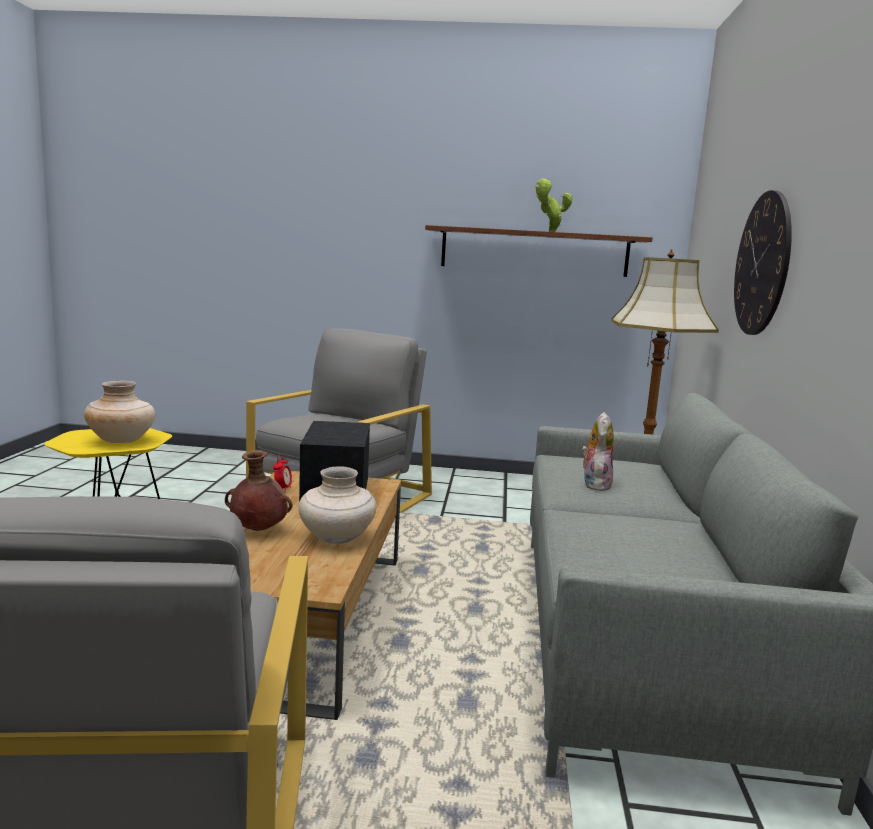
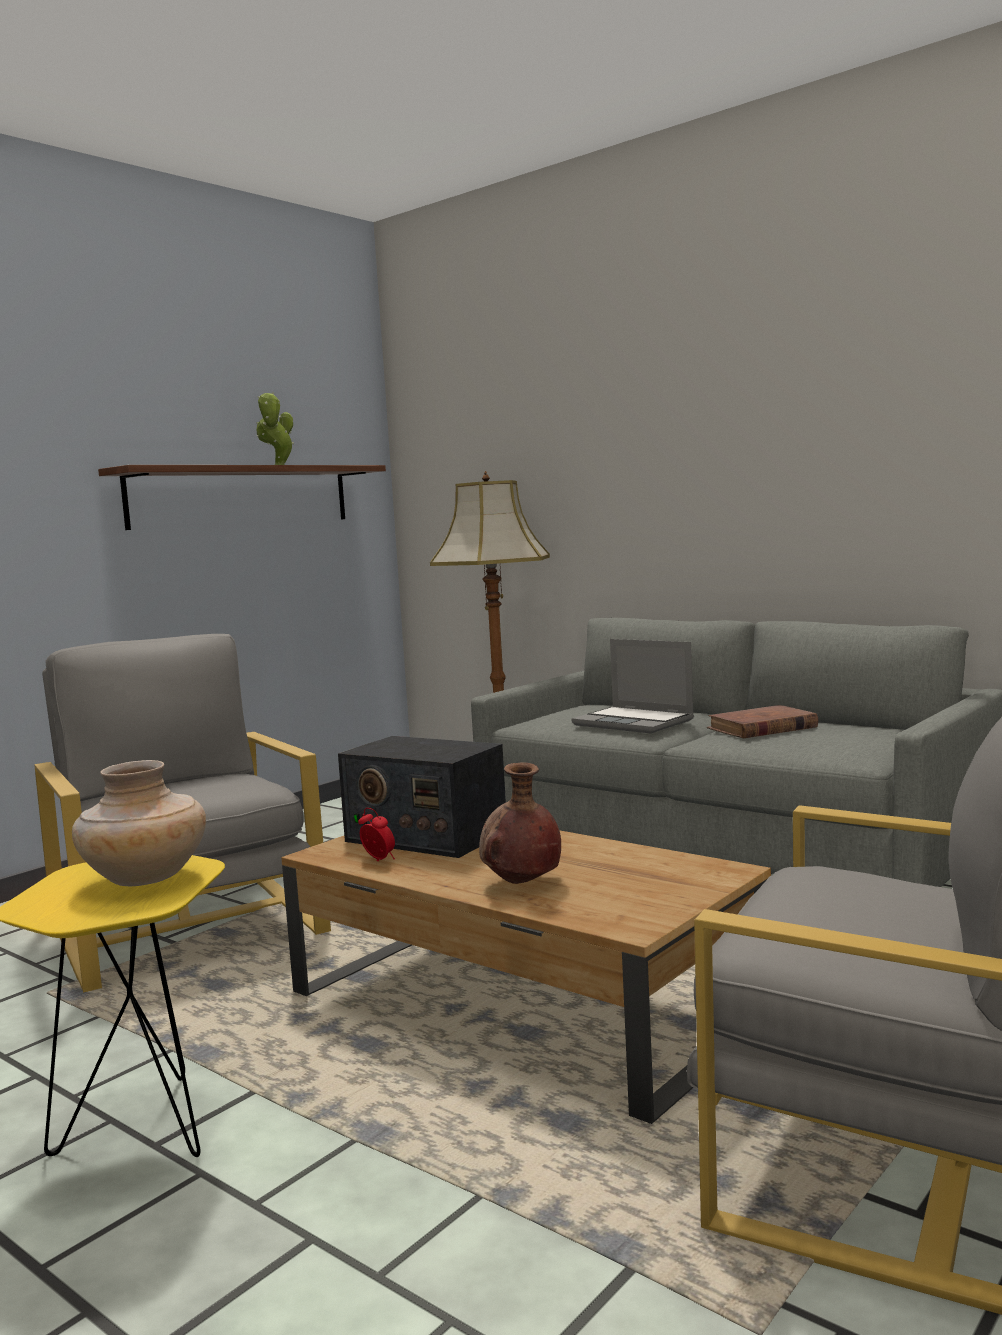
camera: 55 degrees left, 5 degrees down
beige vase [298,466,377,544] -> none
plush toy [582,412,614,491] -> laptop [571,639,694,733]
wall clock [734,190,792,335] -> none
none -> brown book [707,705,818,739]

